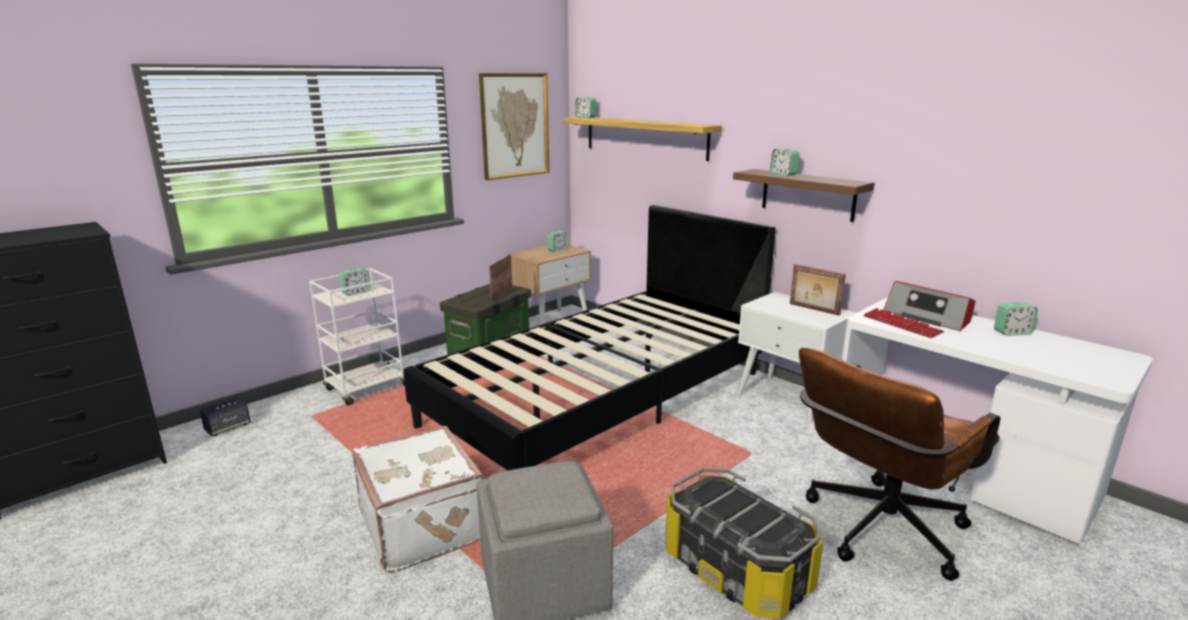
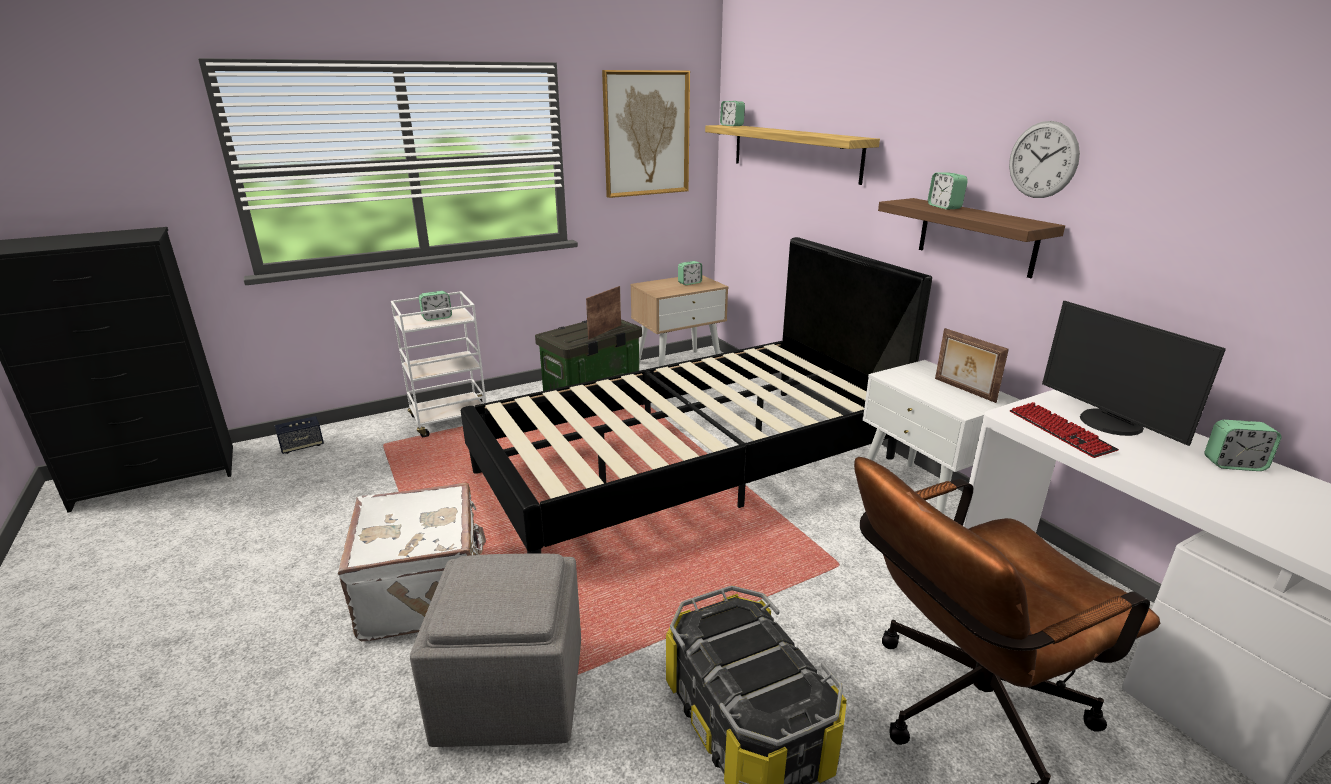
camera: 15 degrees right, 5 degrees up
radio [883,281,976,331] -> monitor [1042,301,1226,446]
none -> wall clock [1009,121,1080,198]

